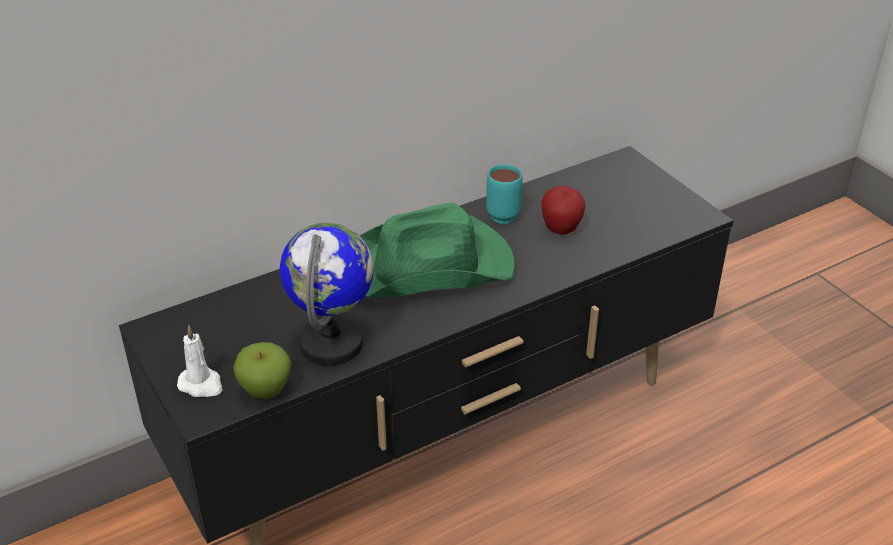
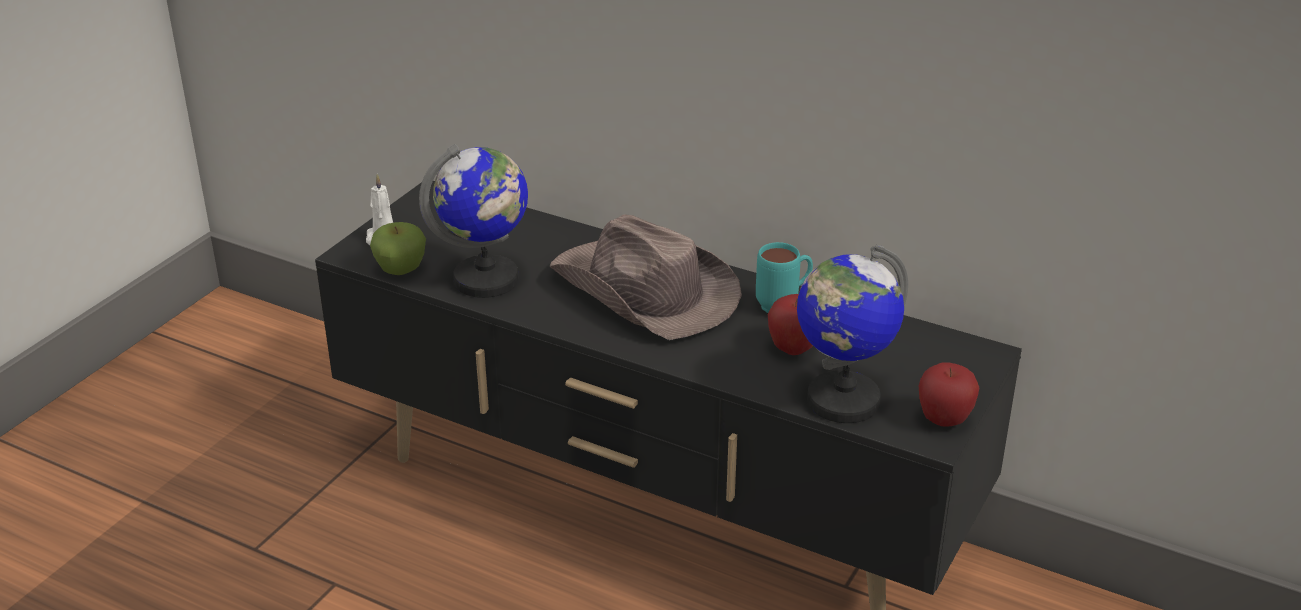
camera: 60 degrees right, 5 degrees down
green hat [360,203,515,297] -> brown hat [549,214,742,340]
none -> globe [797,245,908,423]
none -> apple [919,362,979,427]

